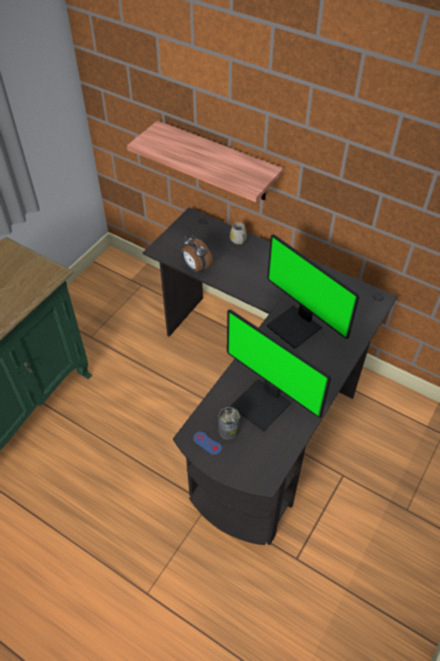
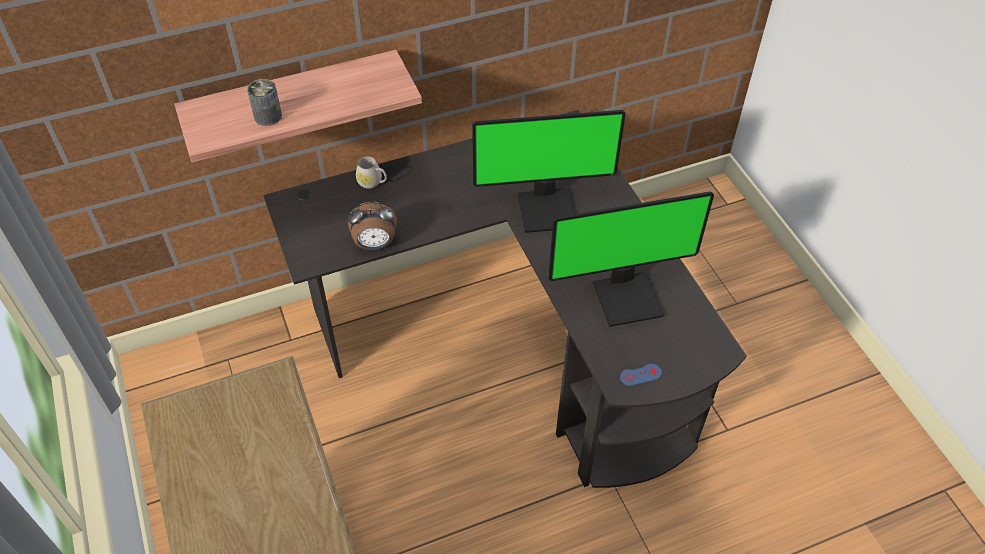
camera: 55 degrees left, 0 degrees up
can [218,407,240,440] -> can moved to [247,79,282,126]

